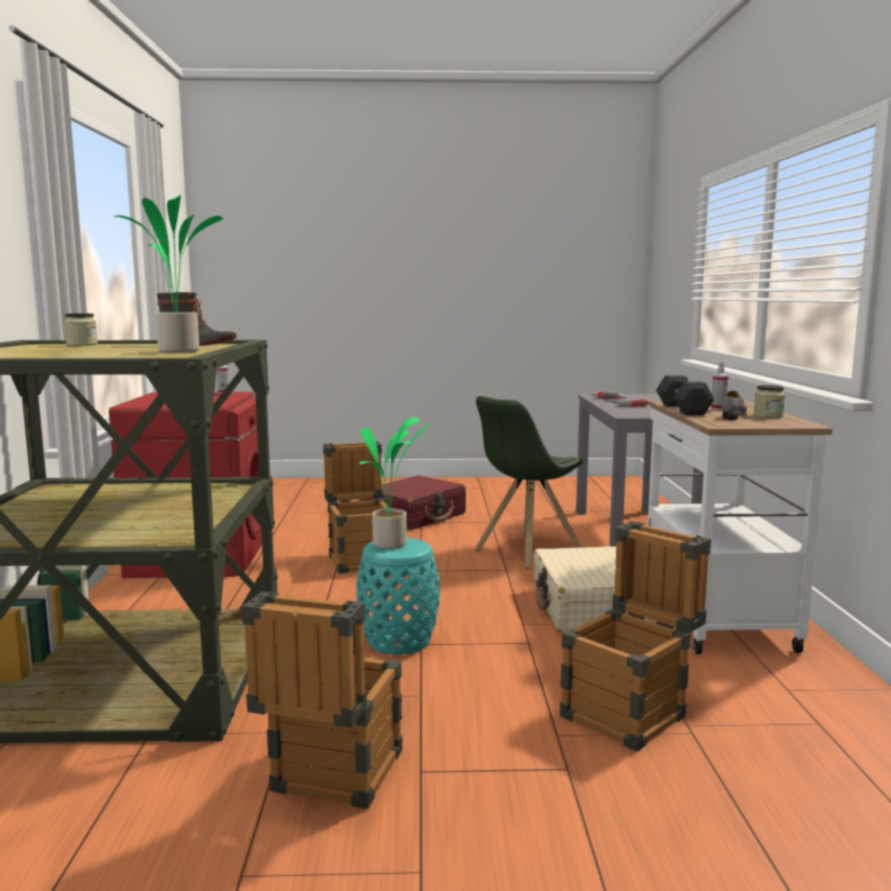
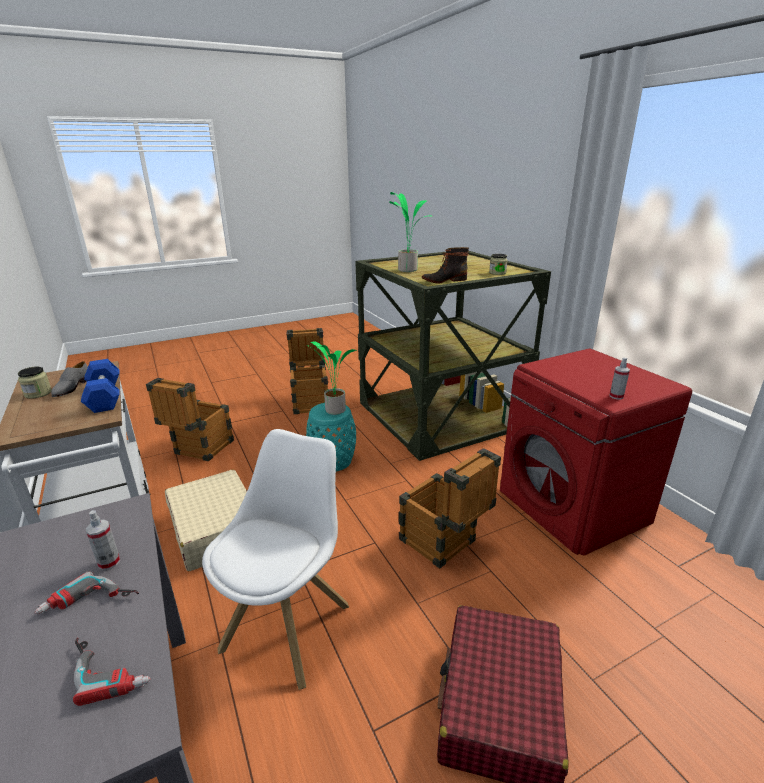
camera: 155 degrees right, 15 degrees up
green chair [475,396,583,569] -> white chair [202,429,349,690]
grey dumbbell [656,375,714,415] -> blue dumbbell [81,359,120,413]
spray bottle [711,362,729,410] -> spray bottle moved to [86,510,120,570]

